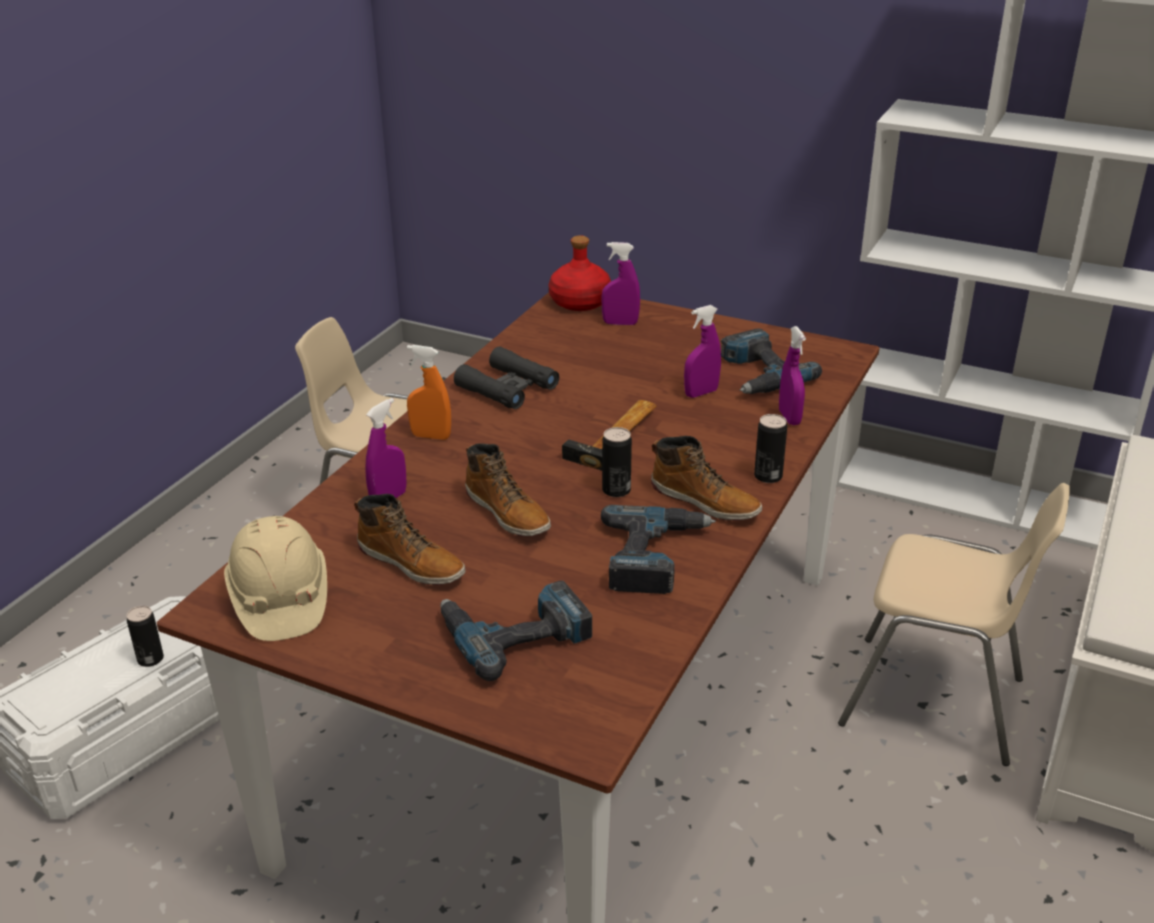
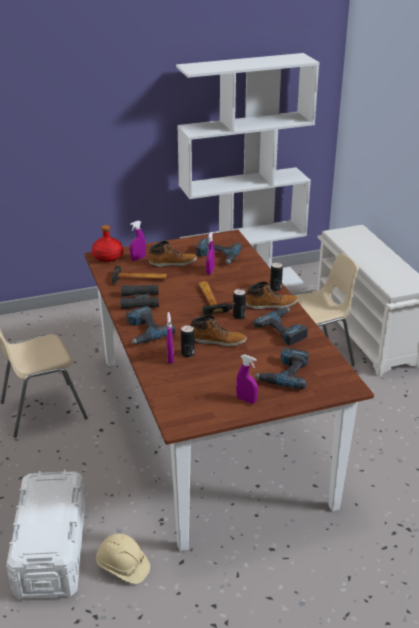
camera: 45 degrees left, 0 degrees up
can [127,606,164,667] -> can moved to [181,325,195,357]
beige hard hat [224,516,327,641] -> beige hard hat moved to [96,533,150,584]
boot [354,494,466,585] -> boot moved to [148,241,197,268]
orange spray bottle [407,345,451,440] -> power drill [126,306,176,344]
purple spray bottle [779,326,806,425] -> purple spray bottle moved to [236,354,258,404]
none -> hammer [112,266,167,285]

